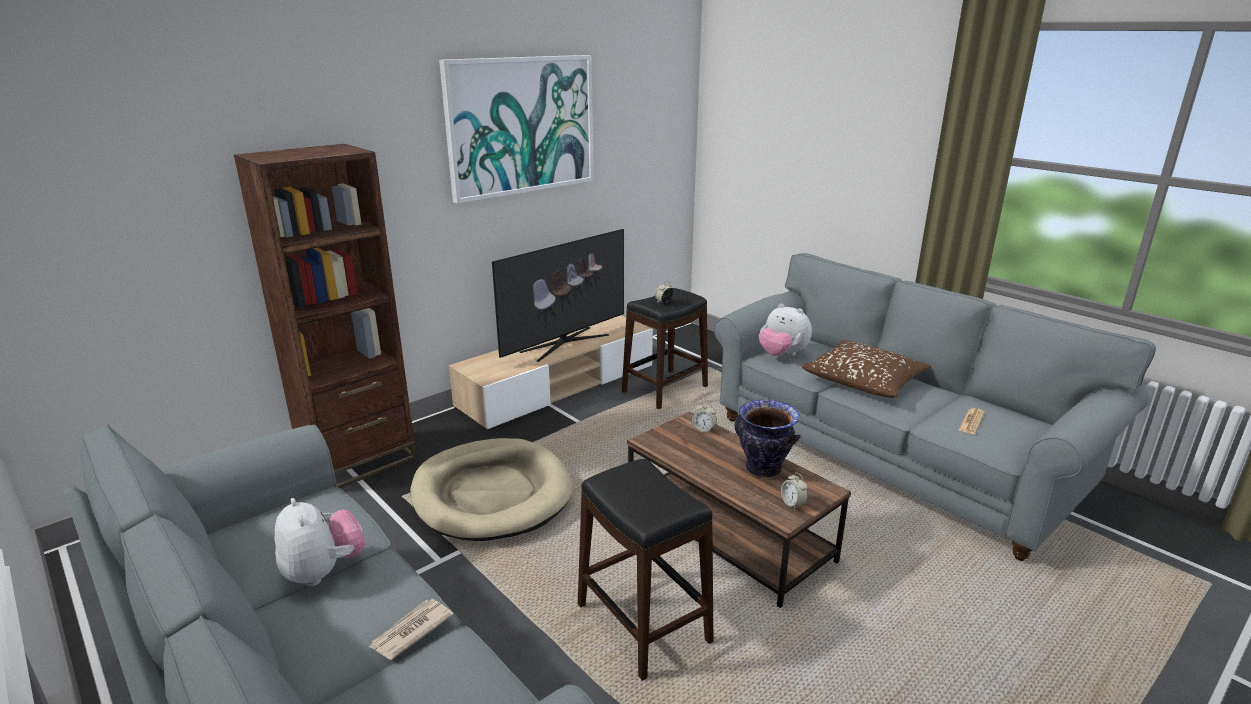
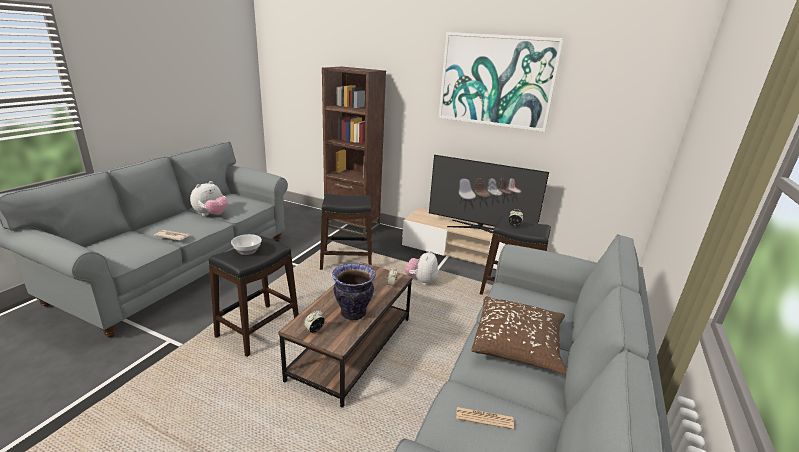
camera: 65 degrees right, 0 degrees up
beige dog bed [410,438,572,541] -> black stool [320,194,372,270]
plush toy [759,304,812,356] -> plush toy moved to [405,250,438,285]
none -> bowl [231,234,262,255]

